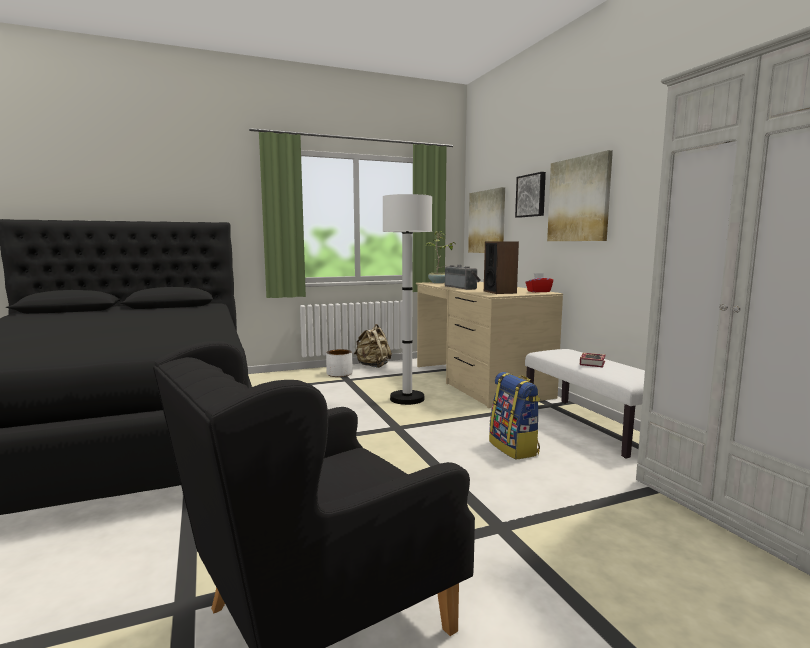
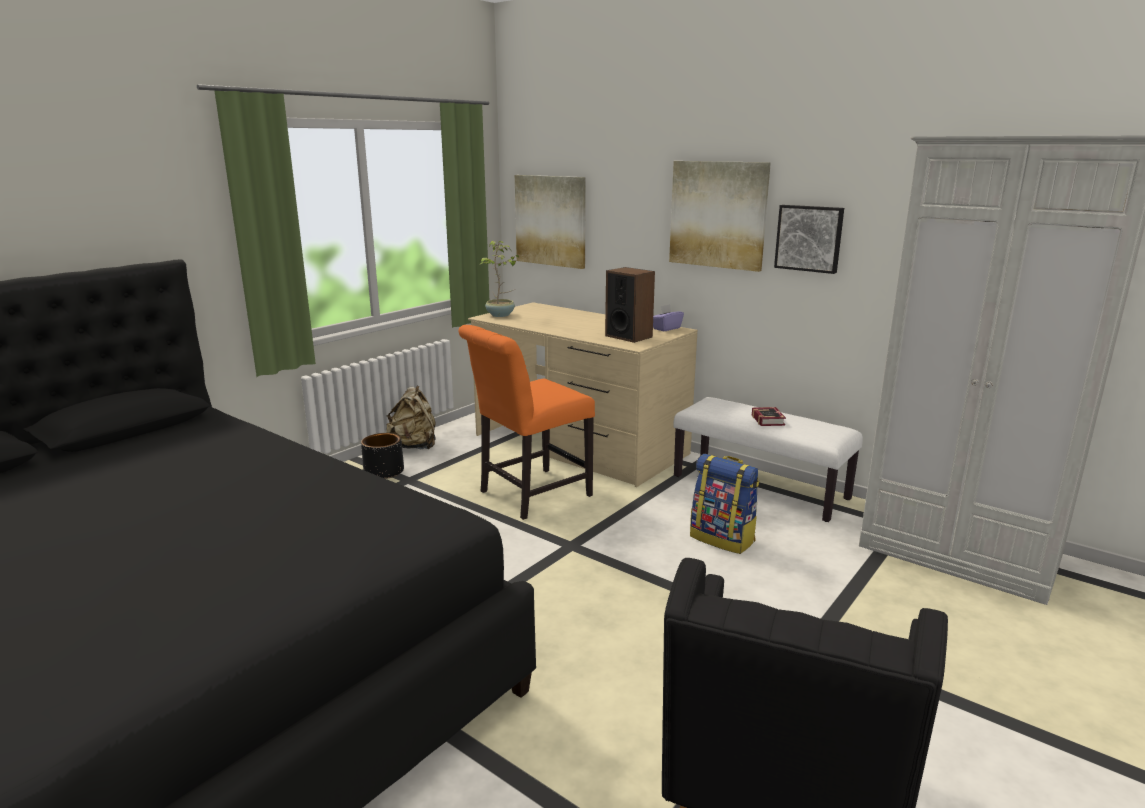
camera: 30 degrees left, 10 degrees up
white planter [326,349,353,377] -> black planter [361,433,404,479]
white floor lamp [383,194,432,405] -> orange chair [459,325,595,520]
radio [445,265,480,290] -> none
picture [515,172,546,218] -> picture moved to [774,205,844,274]
red tissue box [525,273,553,292] -> purple tissue box [653,304,684,331]

